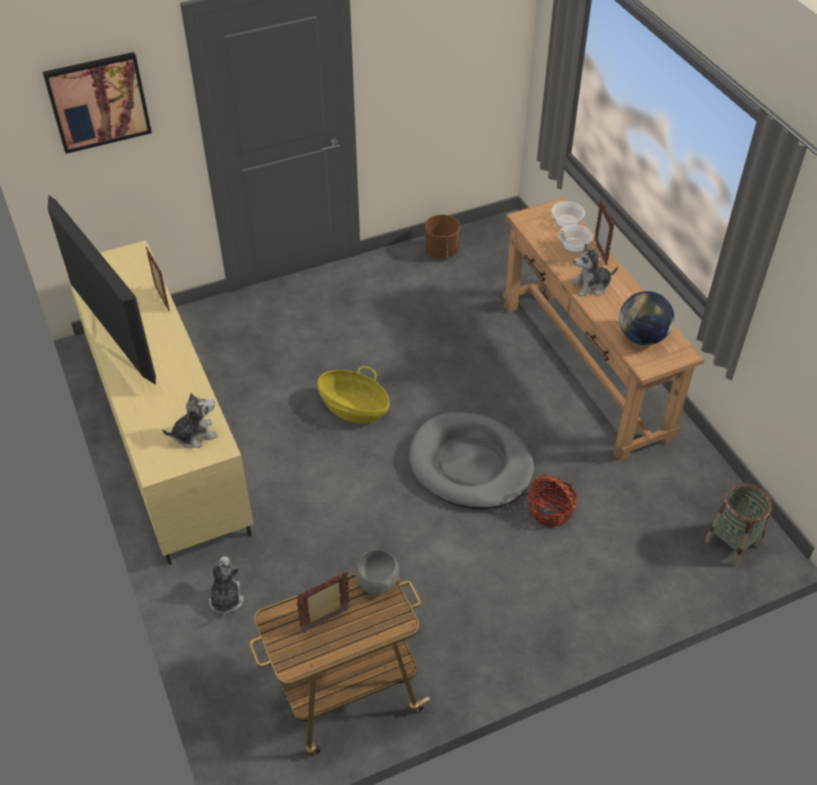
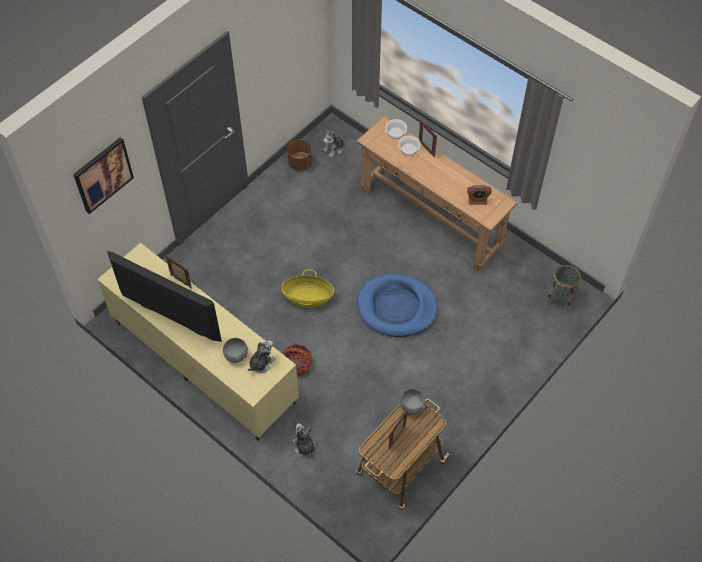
camera: 25 degrees left, 10 degrees up
grey dog bed [409,412,534,509] -> blue dog bed [357,274,438,337]
basket [528,474,578,527] -> basket moved to [282,344,313,376]
plush toy [571,243,618,296] -> plush toy moved to [323,129,345,157]
globe [619,291,674,345] -> alarm clock [467,185,492,205]
none -> grey bowl [223,338,248,363]

